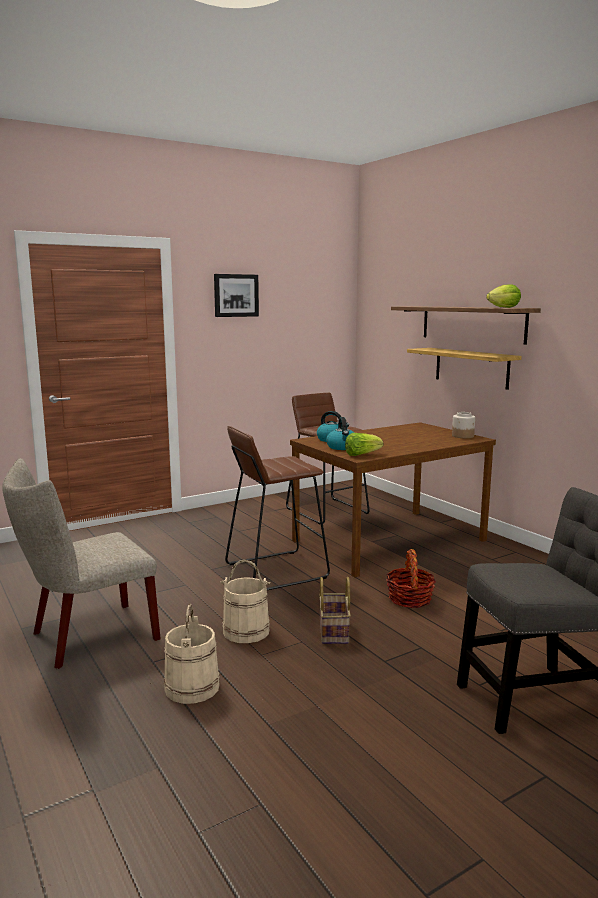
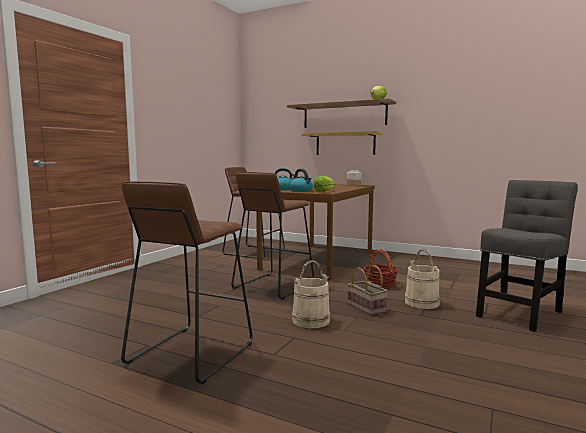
camera: 30 degrees left, 5 degrees down
beige chair [2,458,161,669] -> brown stool [121,181,252,384]
beige bucket [164,604,220,704] -> beige bucket moved to [405,249,440,309]
picture [214,274,259,317] -> none

